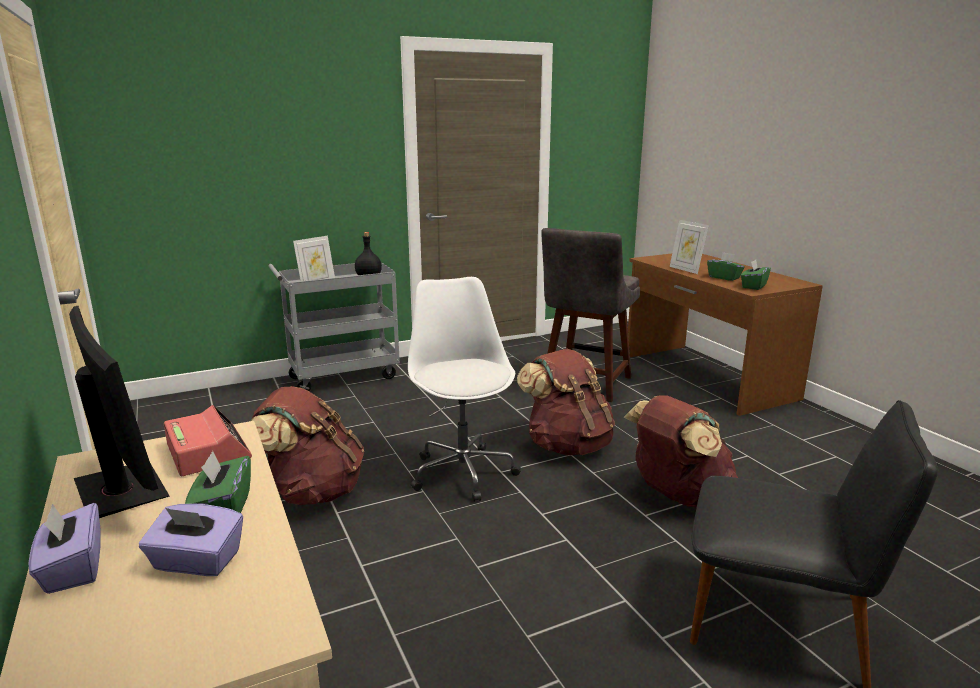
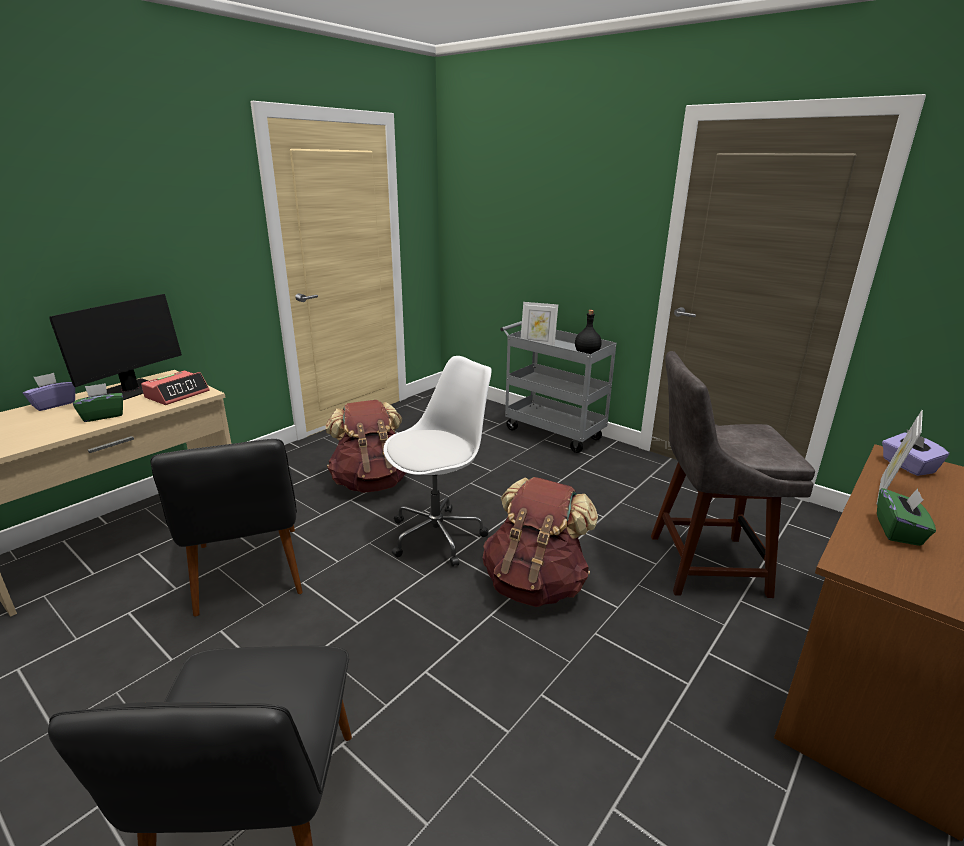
camera: 65 degrees right, 5 degrees up
purple tissue box [139,504,243,576] -> purple tissue box moved to [882,429,949,476]
brown backpack [623,395,738,507] -> none
green tissue box [741,260,771,290] -> none
none -> black chair [150,439,303,617]

